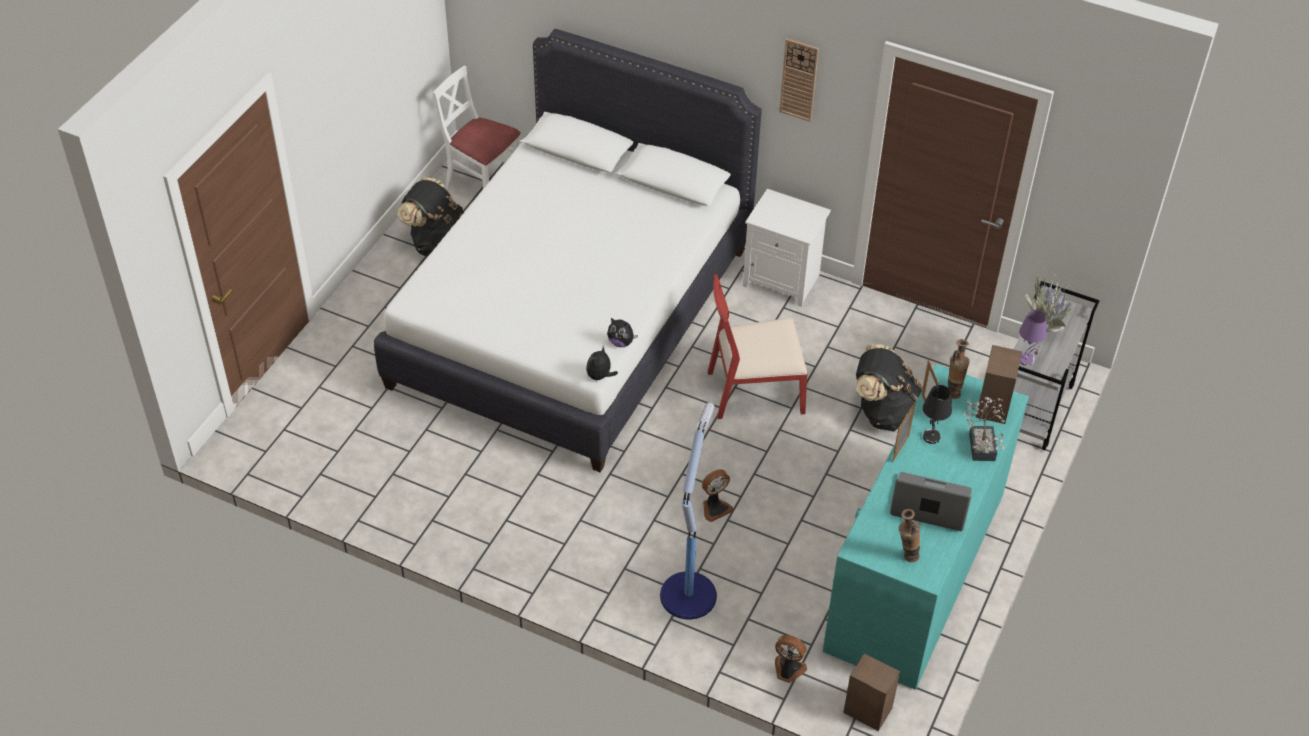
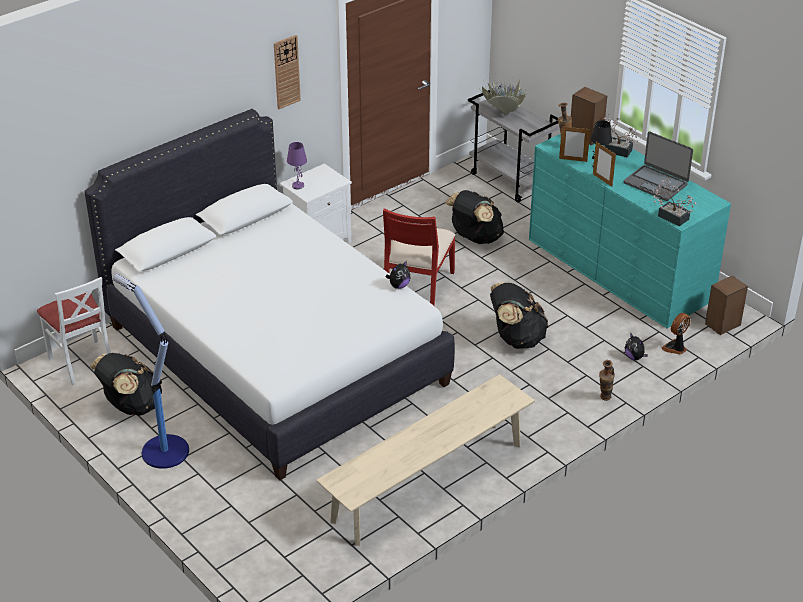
camera: 65 degrees left, 10 degrees down
white chair [433,66,521,189] -> white chair turned 90 degrees counterclockwise [37,277,111,385]
plush toy [586,346,618,382] -> plush toy moved to [625,333,648,360]
floor lamp [660,403,717,620] -> floor lamp moved to [113,274,189,469]
fan [702,469,733,522] -> black backpack [490,282,549,349]
laptop [890,472,972,531] -> laptop turned 90 degrees counterclockwise [623,131,693,201]
vase [899,509,920,562] -> vase moved to [599,360,615,401]
purple table lamp [1019,310,1047,366] -> purple table lamp moved to [287,142,307,189]
none -> beige bench [316,374,535,546]
none -> potted plant [653,177,697,226]

